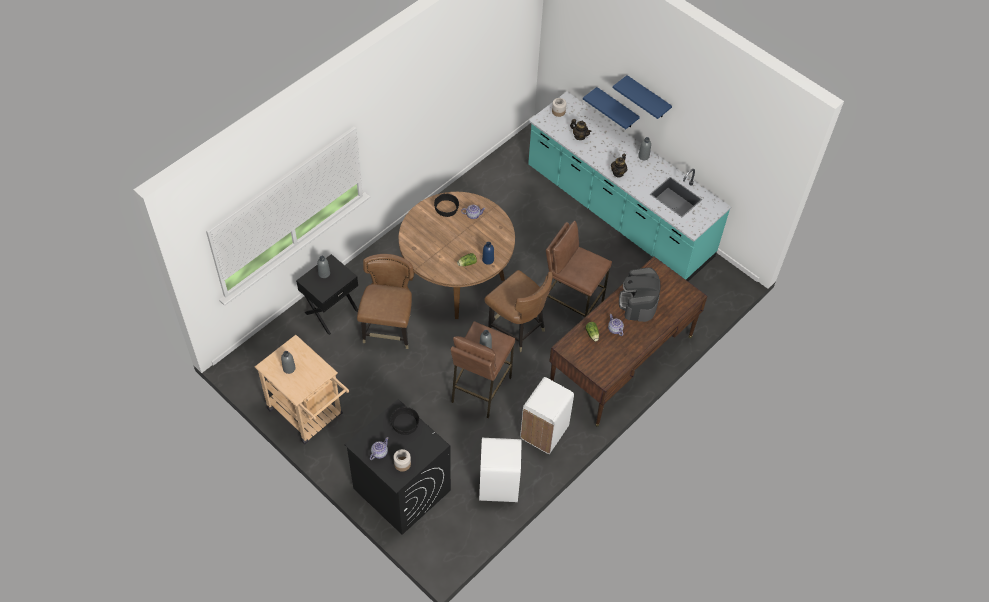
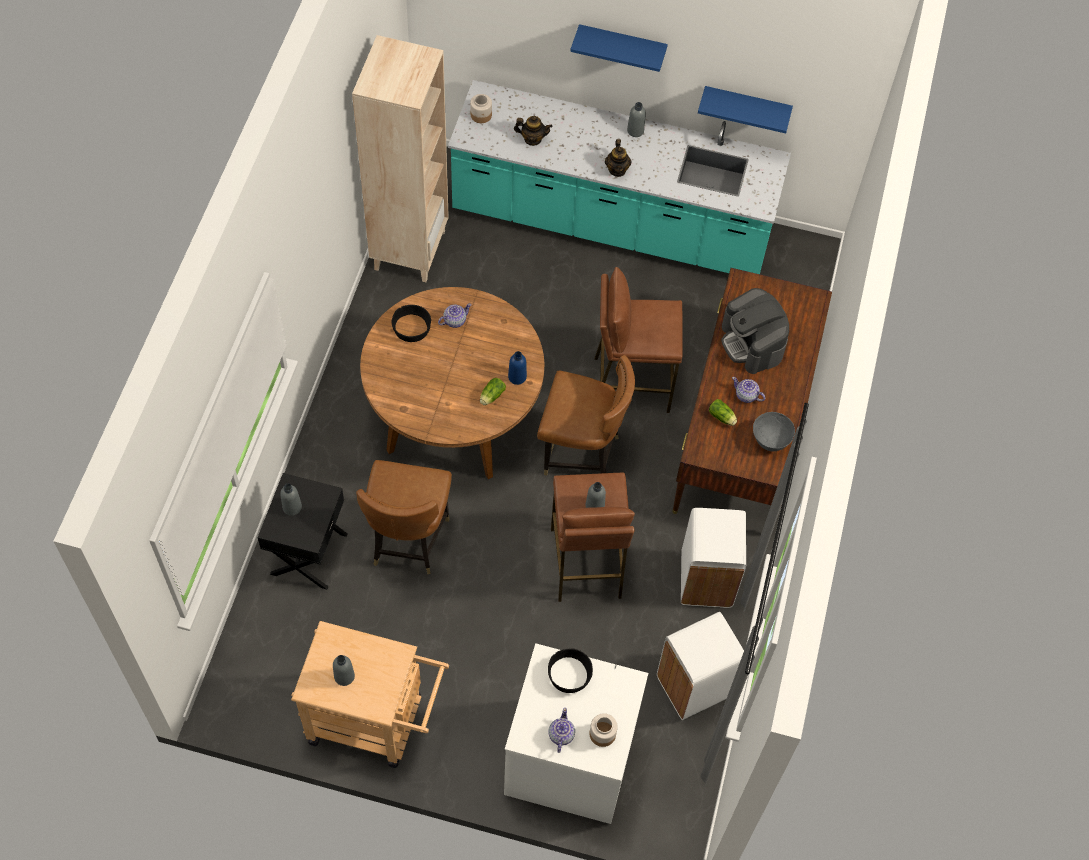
camera: 30 degrees left, 5 degrees up
black washing machine [344,399,451,535] -> white washing machine [504,643,648,824]
brown chair [357,254,414,349] -> brown chair turned 150 degrees counterclockwise [356,460,452,574]
blue shelf [583,87,640,129] -> blue shelf moved to [698,86,793,133]
none -> beige bookcase [352,35,449,282]
none -> grey bowl [753,412,795,451]

